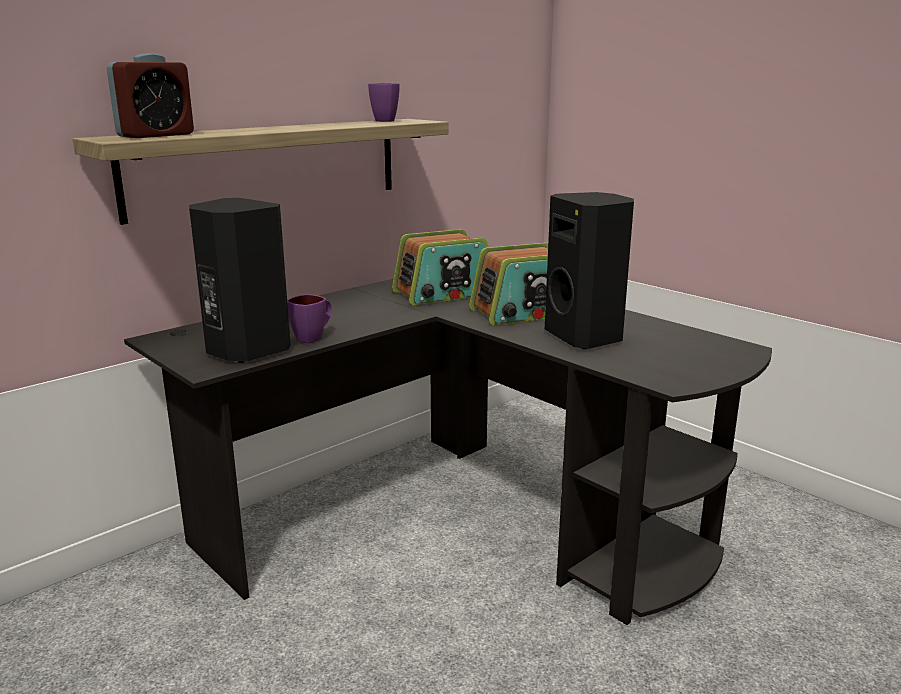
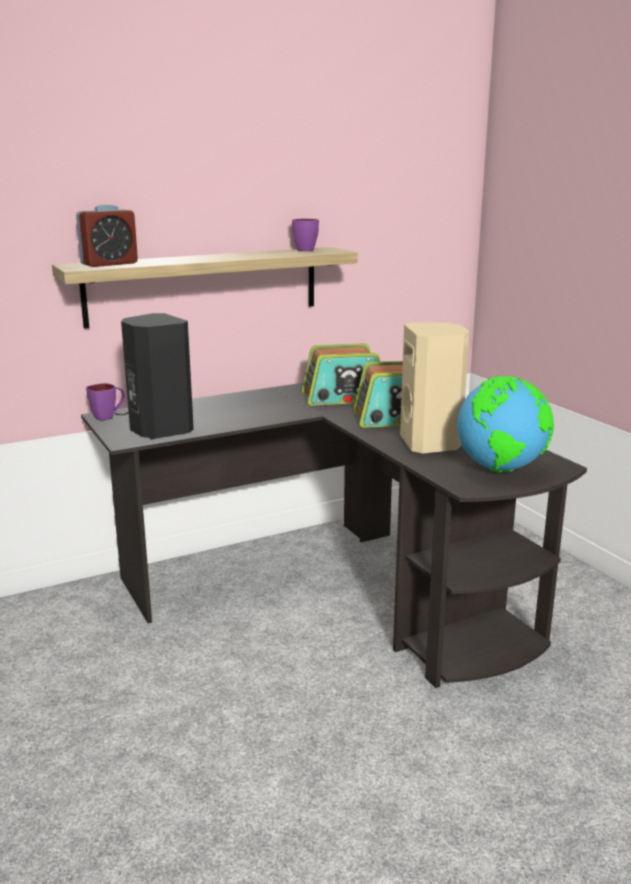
camera: 15 degrees right, 0 degrees up
purple mug [287,294,332,343] -> purple mug moved to [86,383,125,421]
black speaker [545,192,634,349] -> beige speaker [400,323,469,454]
none -> globe [457,376,554,473]

